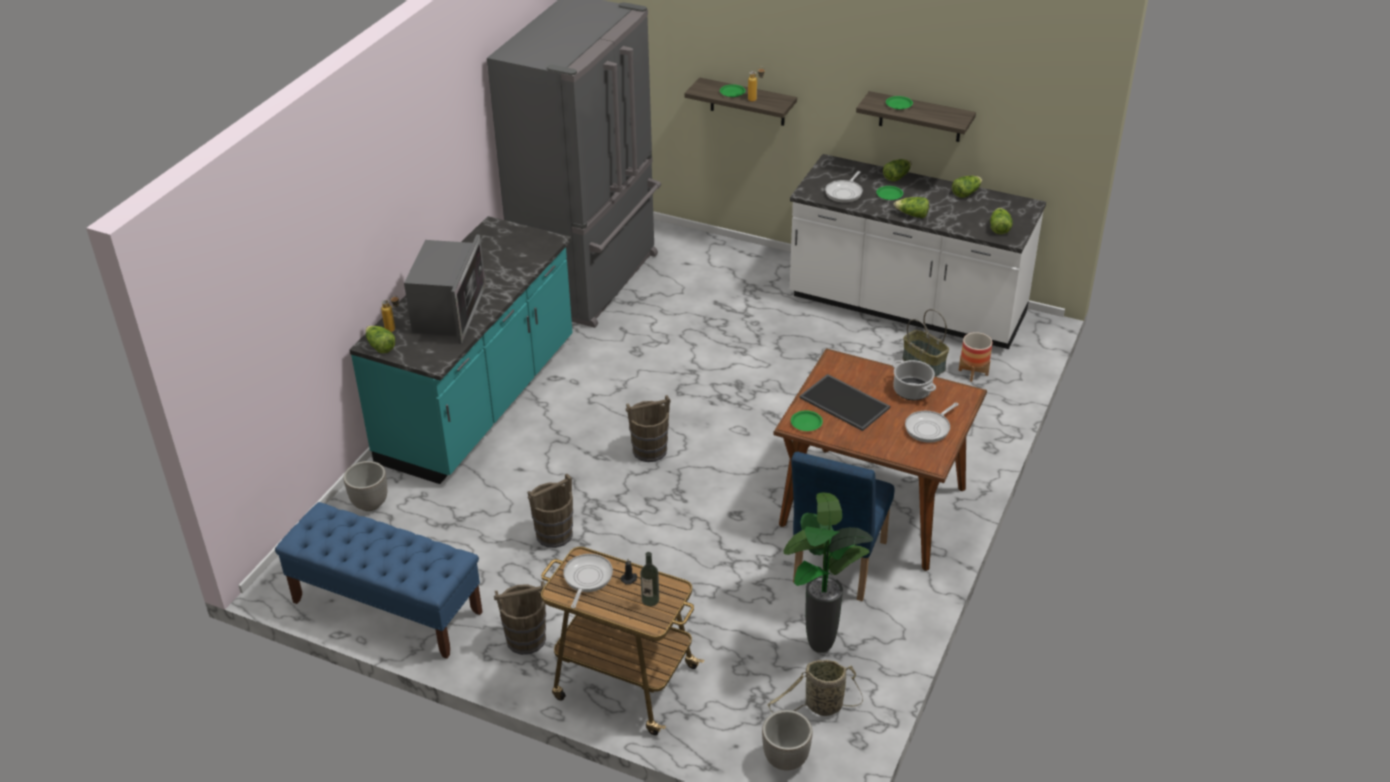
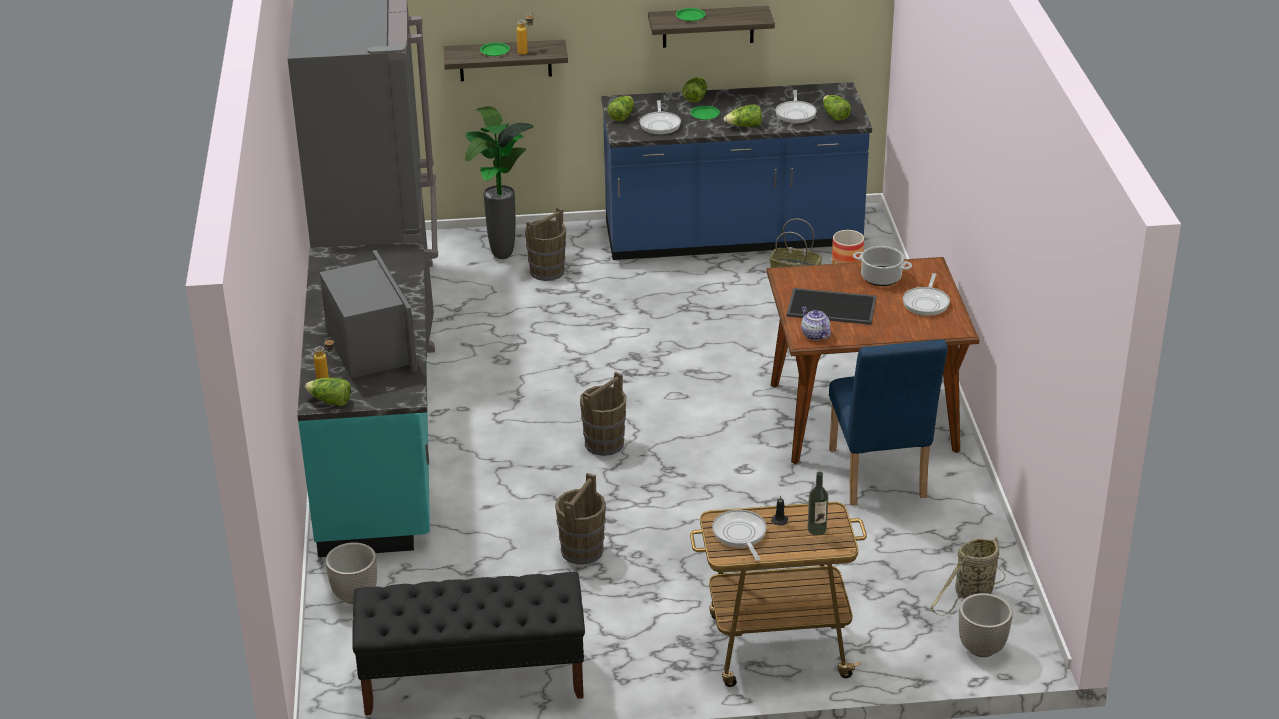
camera: 30 degrees left, 5 degrees down
blue bench [275,502,482,659] -> black bench [352,572,585,715]
brown bucket [494,581,546,655] -> brown bucket moved to [525,207,566,281]
potted plant [784,493,873,653] -> potted plant moved to [465,106,534,259]
white counter [790,154,1046,349] -> blue counter [601,82,872,260]
green plate [791,411,823,431] -> teapot [801,306,831,340]
lettuce [952,176,982,198] -> lettuce moved to [607,96,634,122]
none -> frying pan [775,90,817,123]

